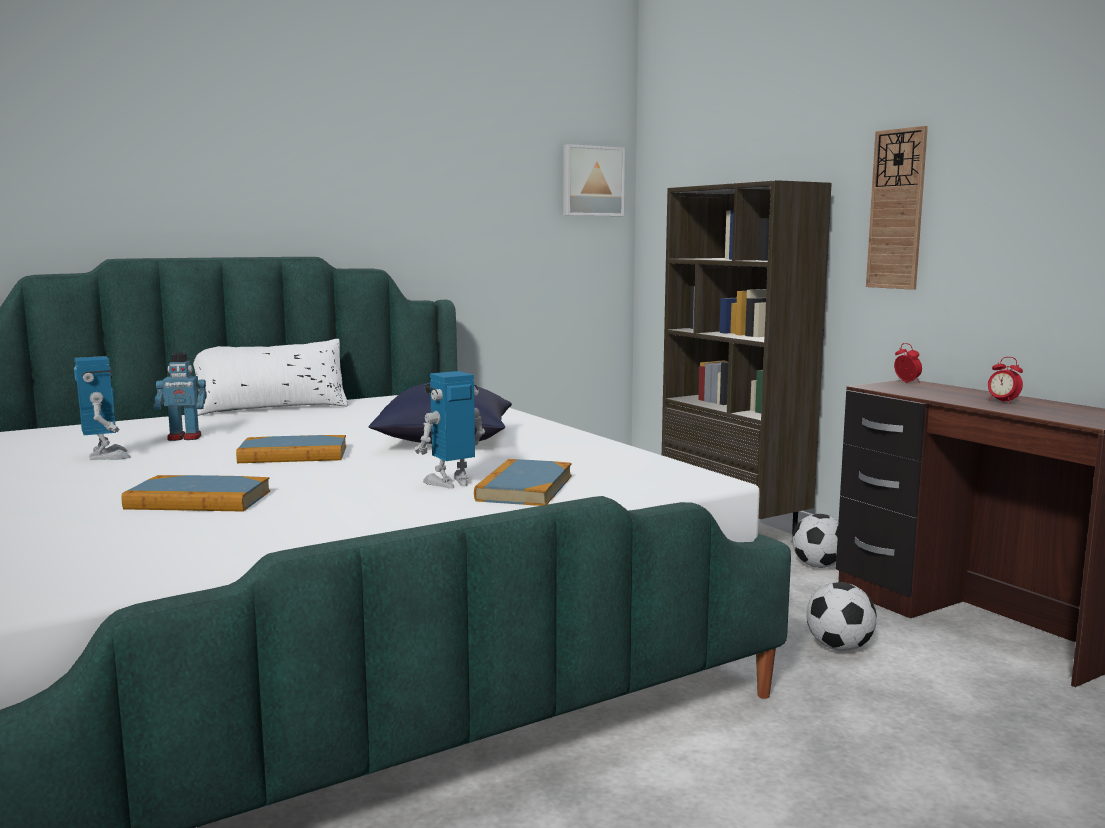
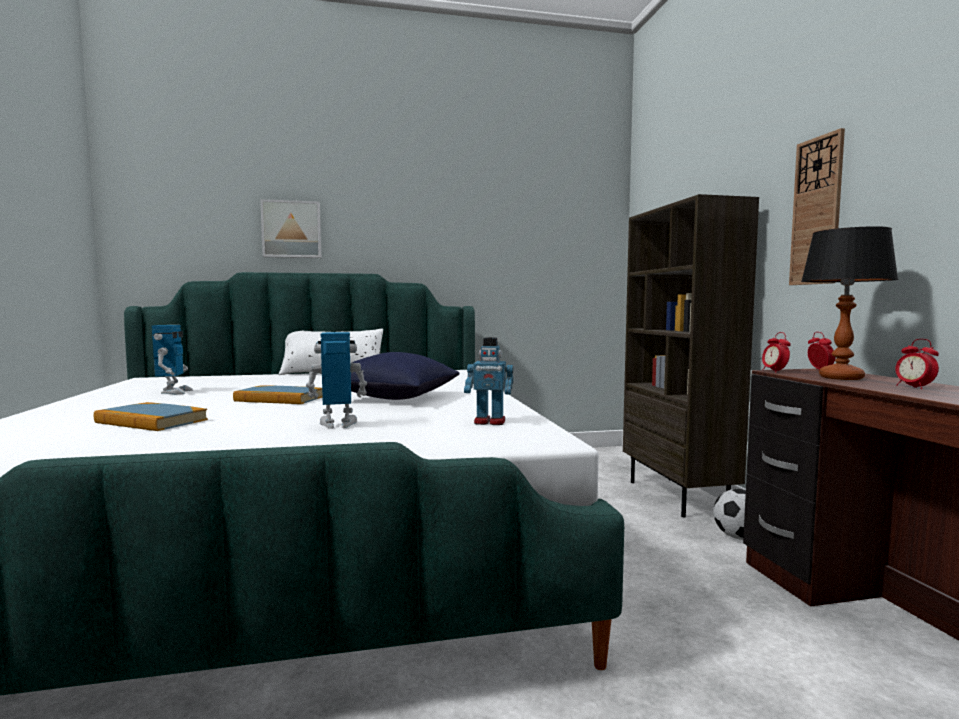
camera: 20 degrees right, 5 degrees down
toy robot [153,353,207,441] -> toy robot moved to [464,337,513,425]
book [474,459,572,506] -> none
picture [563,144,625,216] -> picture moved to [260,199,321,258]
football [806,582,877,651] -> none
none -> alarm clock [762,332,791,373]
none -> table lamp [801,226,899,380]

